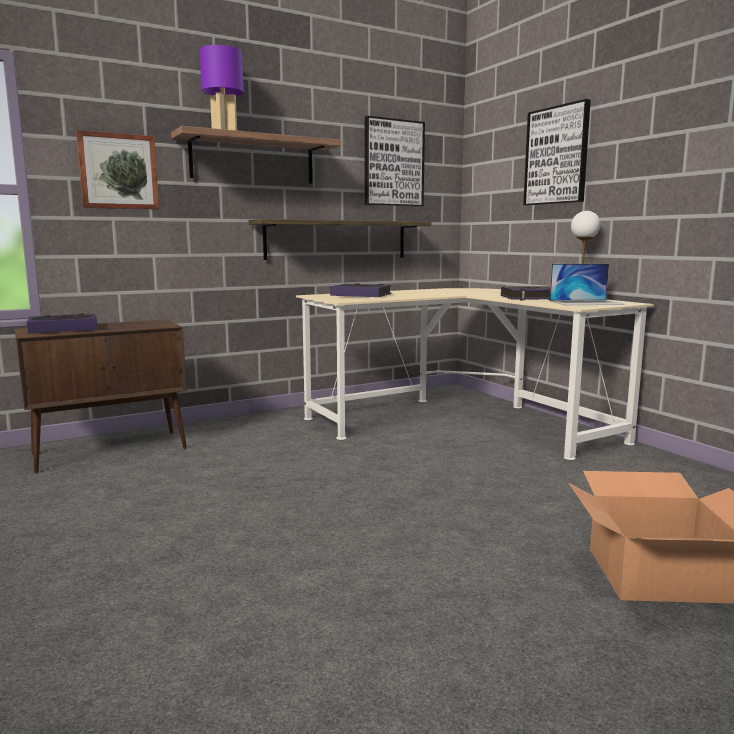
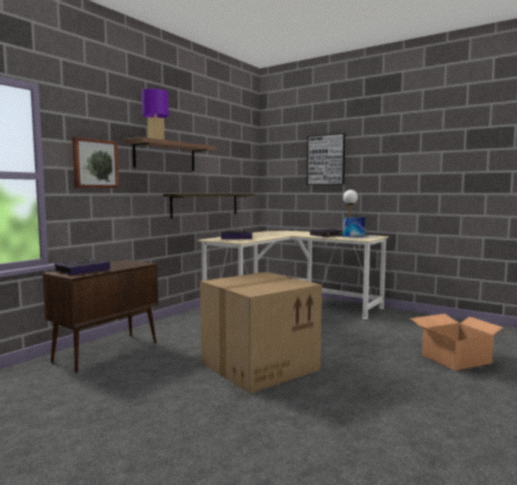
camera: 25 degrees left, 5 degrees down
picture [365,116,425,206] -> none
none -> cardboard box [200,272,322,394]

